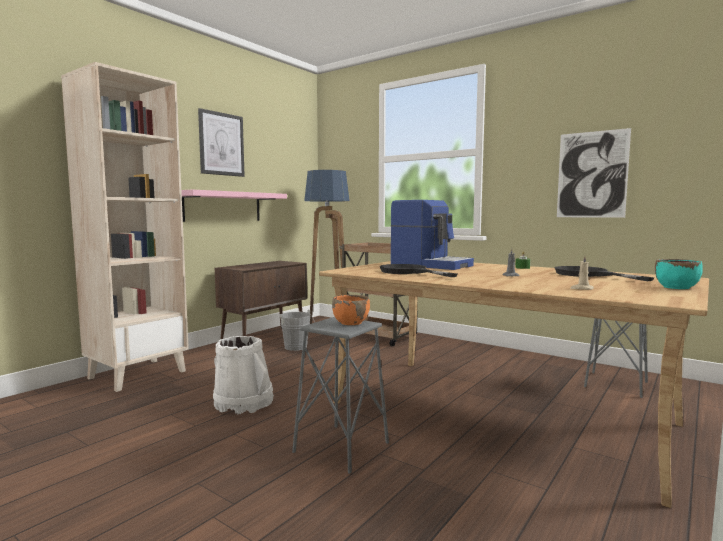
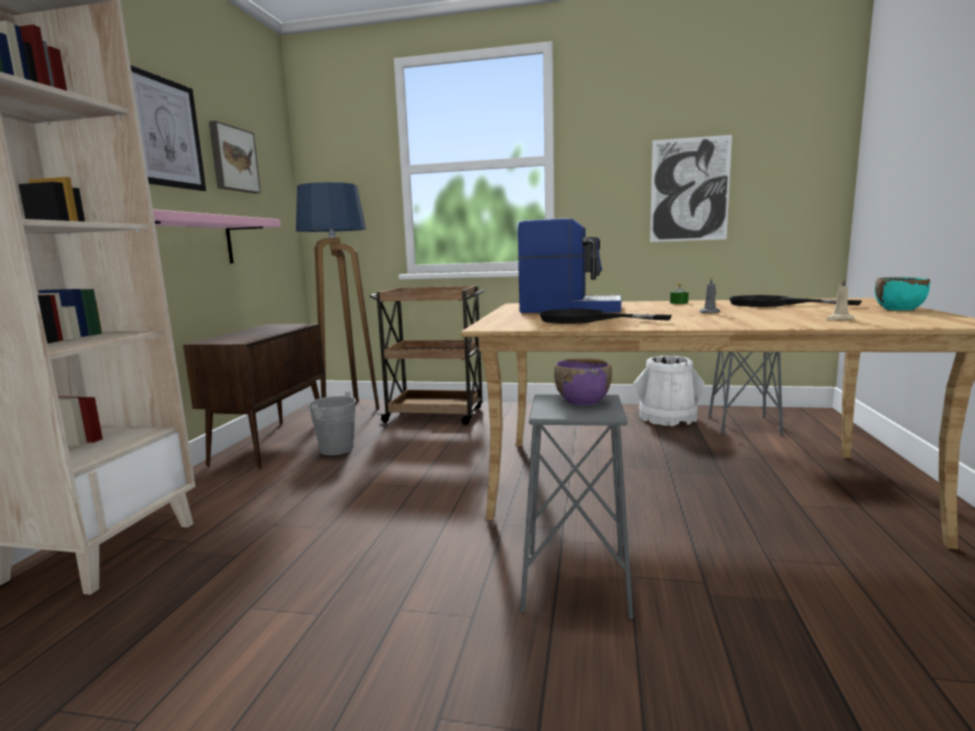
camera: 25 degrees left, 5 degrees up
white bucket [213,336,274,415] -> white bucket moved to [633,356,705,426]
orange bowl [332,295,370,325] -> purple bowl [554,358,612,405]
none -> picture [209,121,261,194]

